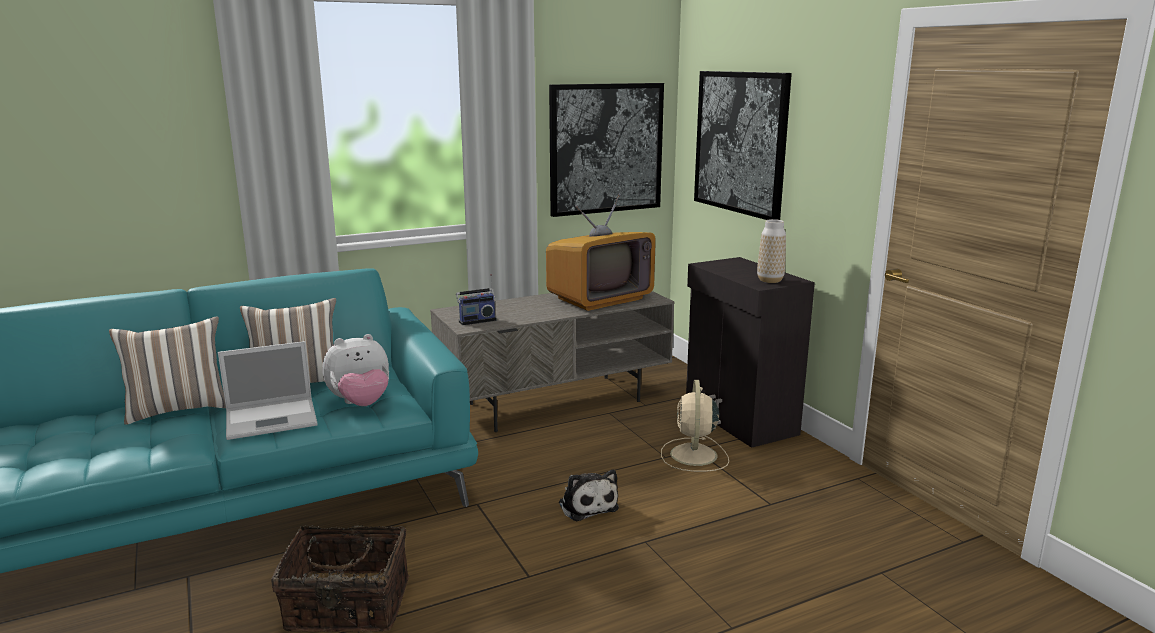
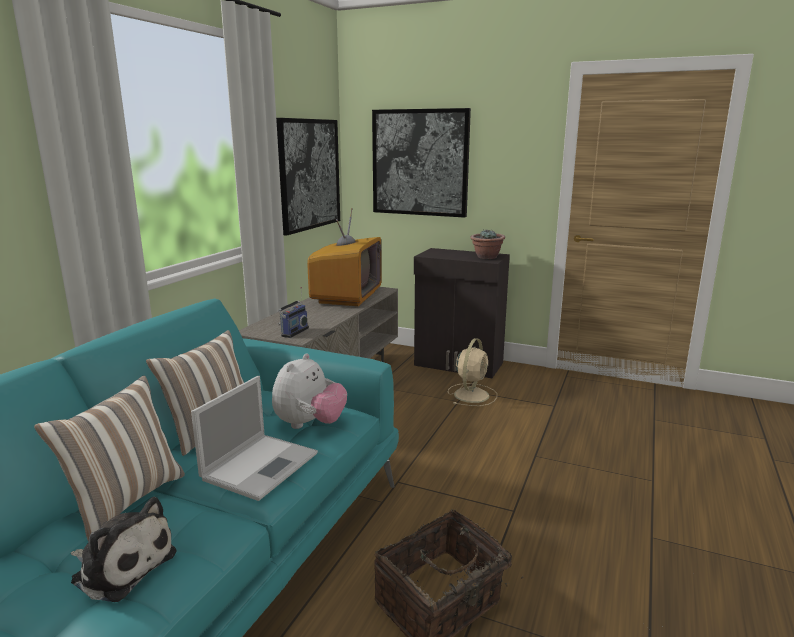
camera: 40 degrees left, 0 degrees up
plush toy [559,469,619,522] -> plush toy moved to [71,497,177,602]
beige fan [661,380,729,472] -> beige fan turned 120 degrees counterclockwise [448,338,497,406]
vase [757,219,786,283] -> potted plant [470,229,505,259]

